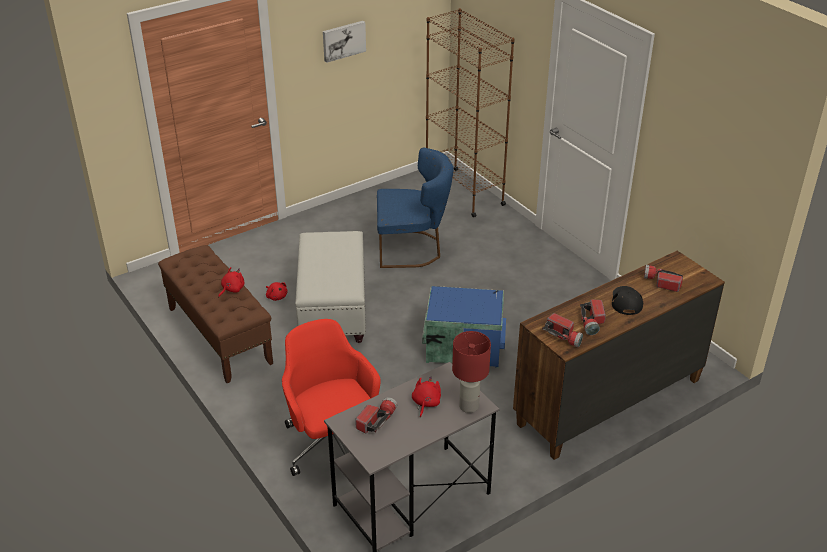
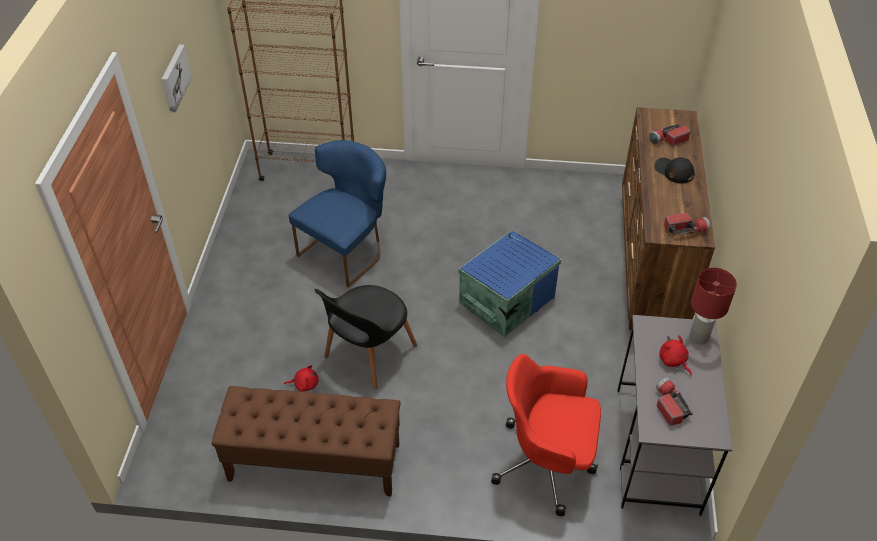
camera: 50 degrees left, 10 degrees up
red plush toy [218,267,244,297] -> none
white ottoman [295,231,366,343] -> black chair [315,285,418,390]
flashlight [580,299,606,335] -> none

